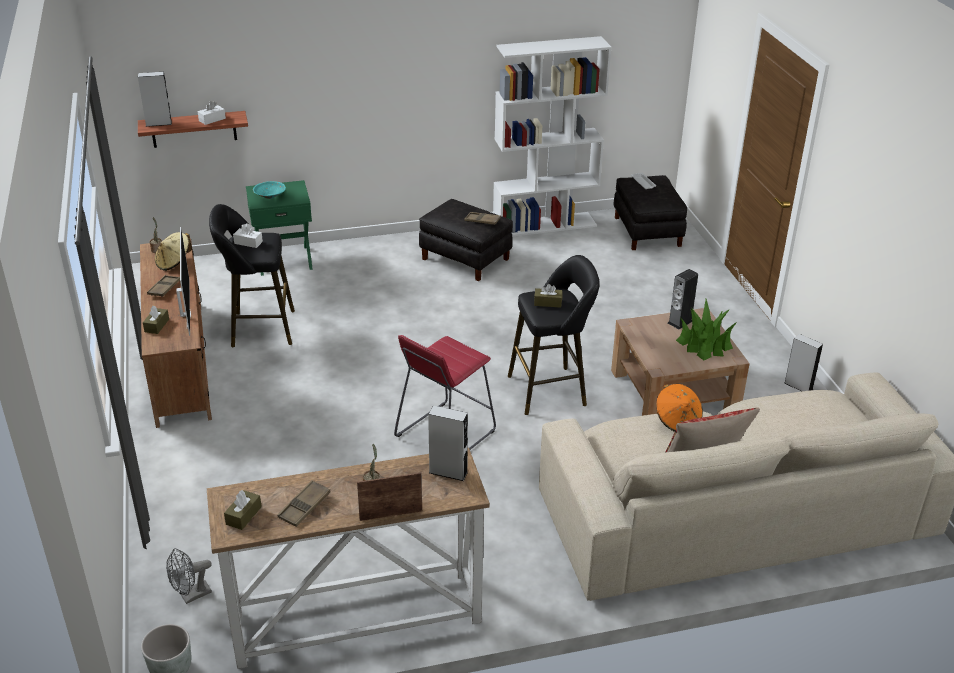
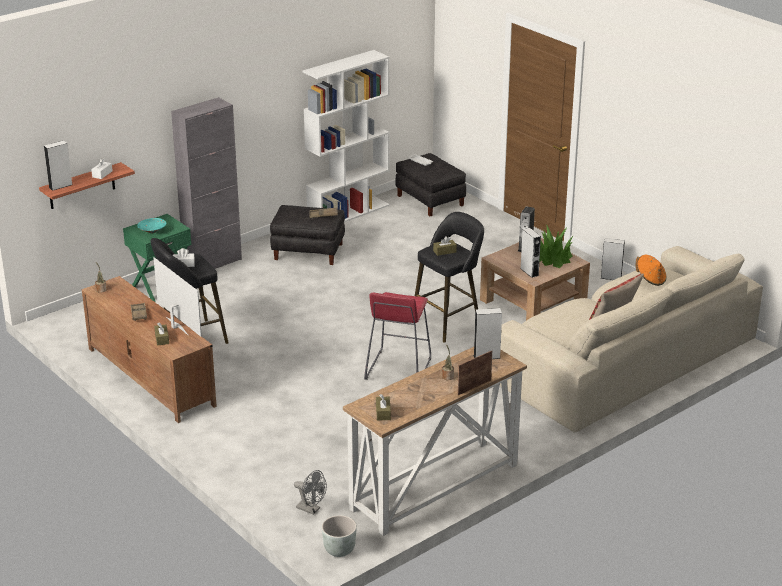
camera: 25 degrees left, 5 degrees down
beige hat [155,232,192,271] -> none
grey fan [166,548,212,604] -> grey fan turned 90 degrees counterclockwise [294,470,327,515]
brown tray [278,480,330,527] -> none
orange hat [656,384,703,432] -> orange hat moved to [635,255,666,286]
none -> grey cabinet [171,97,242,269]
none -> grey speaker [520,228,541,278]

